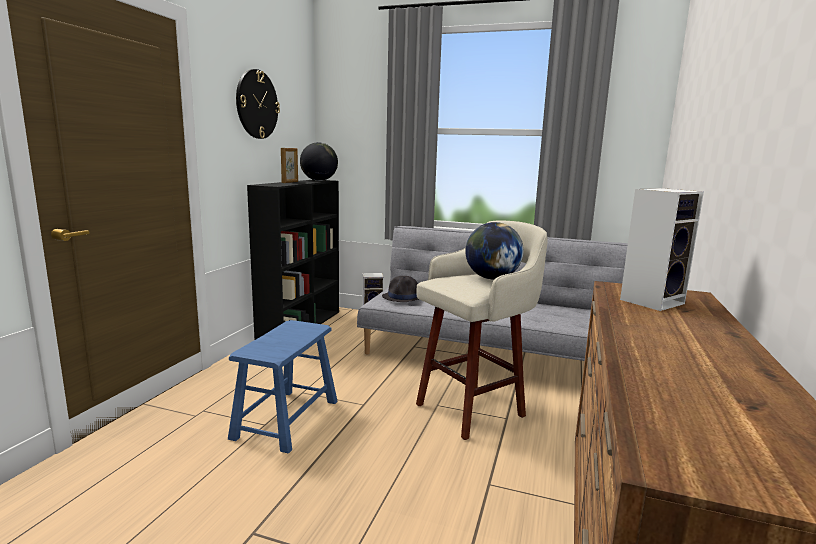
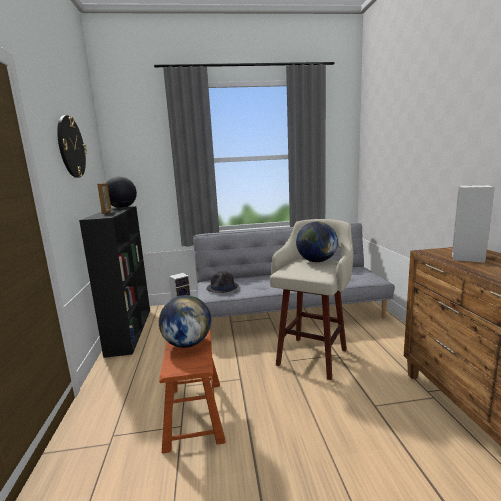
camera: 25 degrees left, 0 degrees up
blue stool [228,320,338,454] -> brown stool [159,330,226,454]
none -> globe [159,295,211,348]

